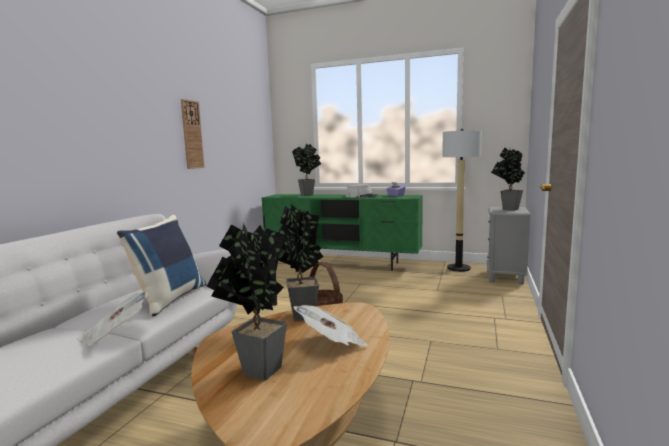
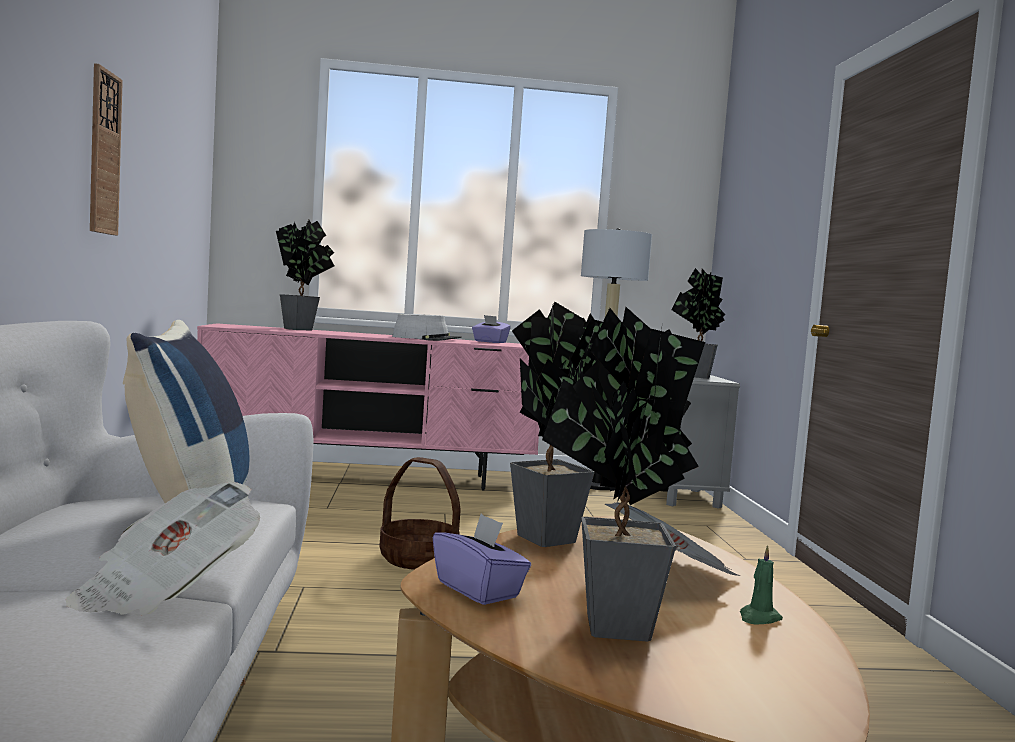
camera: 25 degrees left, 5 degrees down
green tv stand [261,194,423,271] -> pink tv stand [197,323,539,490]
none -> purple tissue box [433,513,531,605]
none -> green candle [740,545,783,625]

